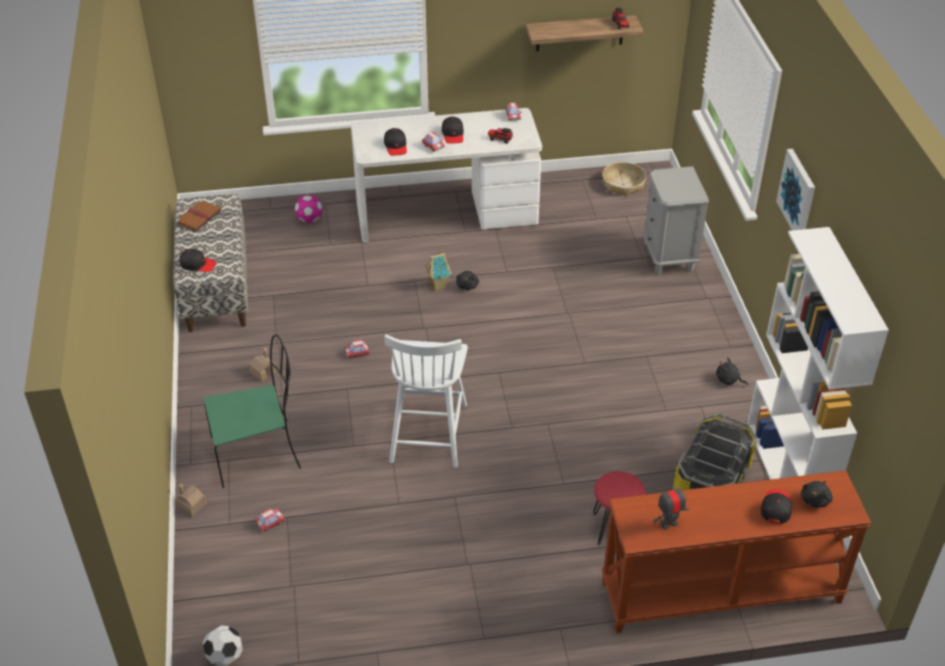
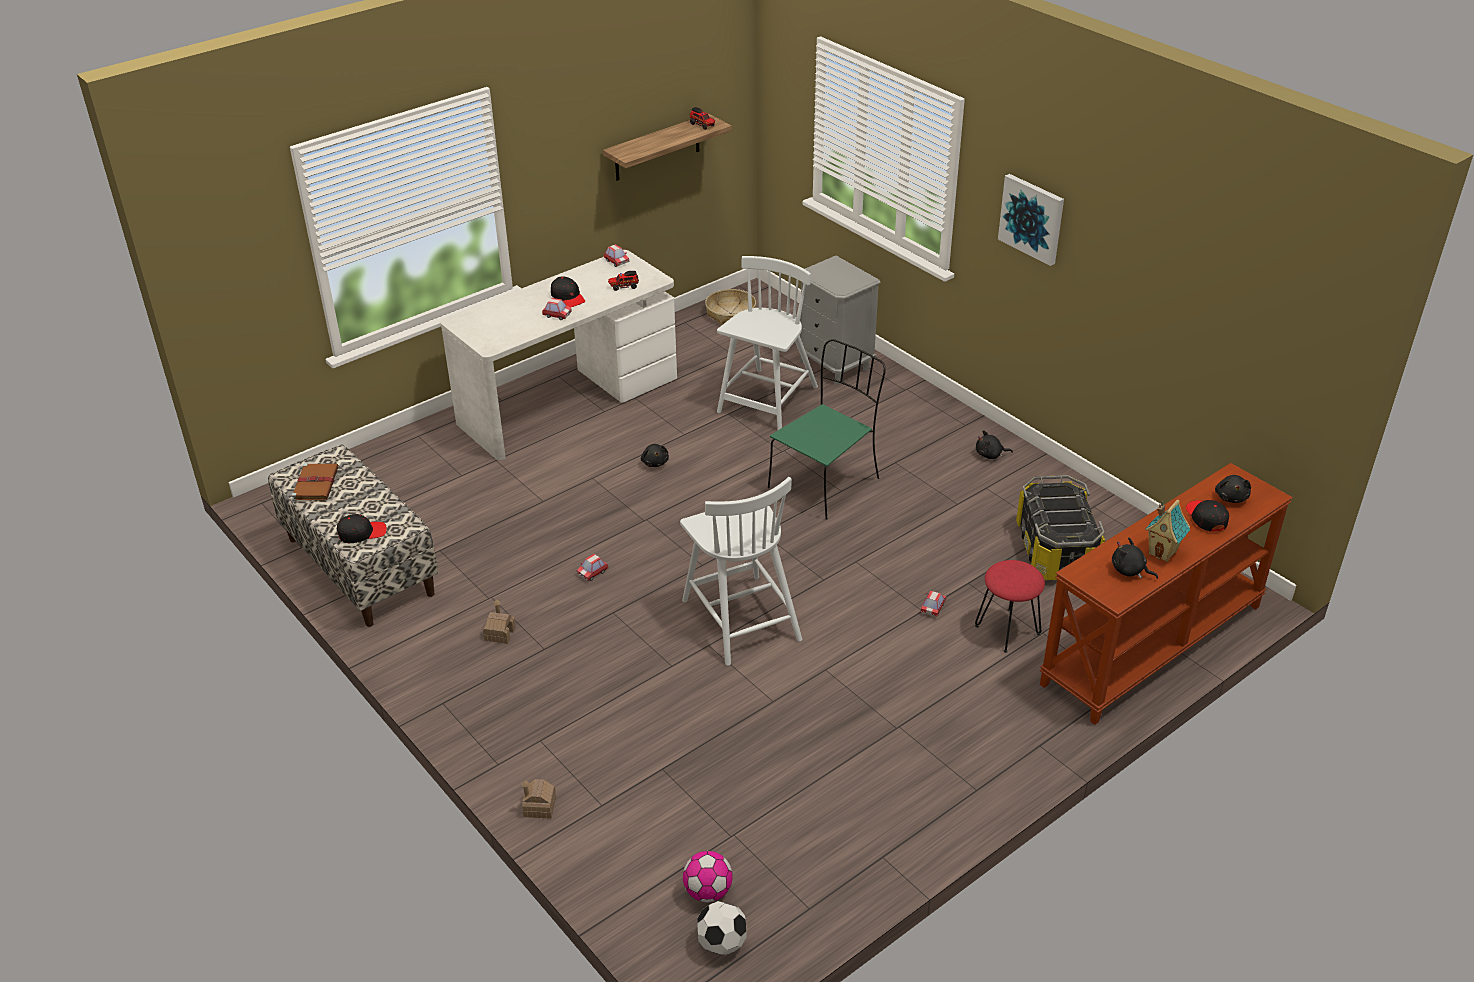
camera: 30 degrees left, 5 degrees down
green chair [204,334,301,488] -> green chair moved to [768,339,886,520]
toy car [256,509,285,532] -> toy car moved to [921,591,946,617]
football [295,195,323,223] -> football moved to [683,851,733,902]
black cap [384,128,407,156] -> none
toy house [425,252,451,291] -> toy house moved to [1145,499,1190,562]
toy robot [653,483,689,530] -> black plush toy [1112,537,1158,579]
white bookcase [747,227,889,480] -> none
none -> white chair [717,256,818,430]

